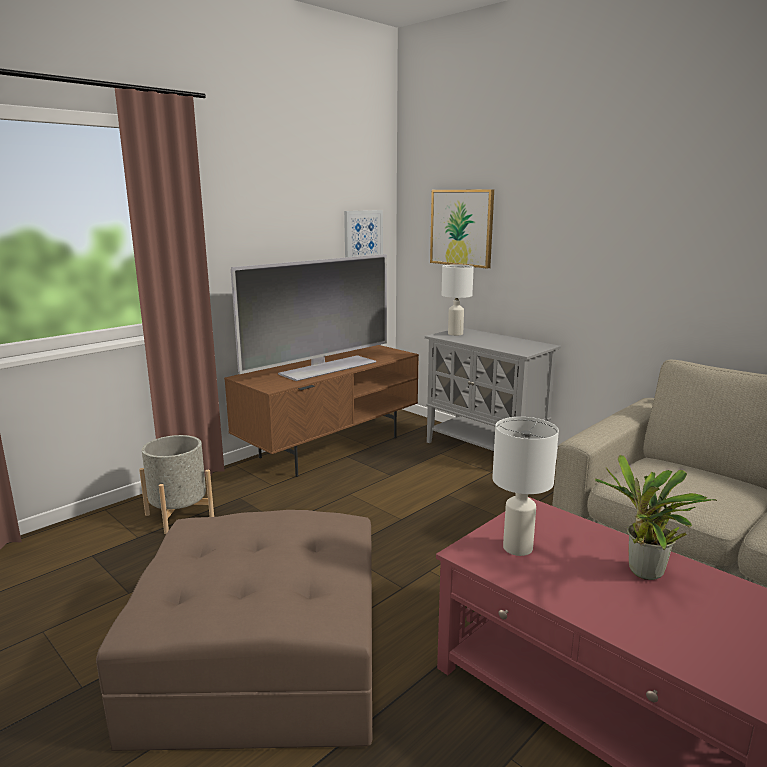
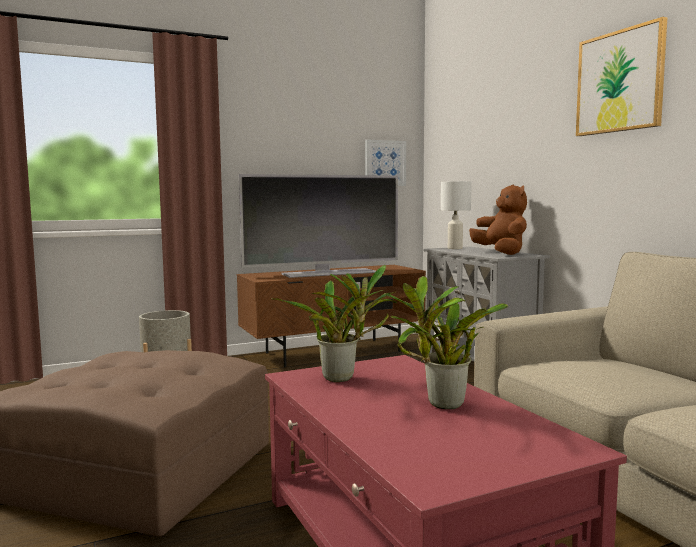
camera: 20 degrees right, 10 degrees down
picture [430,189,494,269] -> picture moved to [576,17,668,136]
white table lamp [492,417,559,556] -> potted plant [271,265,397,382]
none -> brown plush toy [469,184,527,255]

